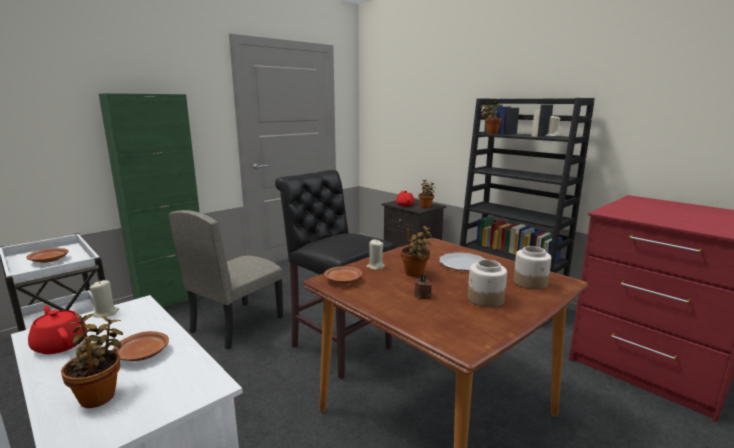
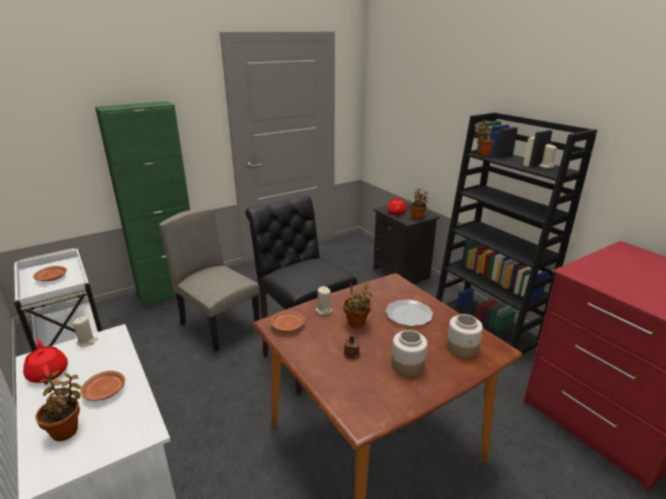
camera: 10 degrees right, 10 degrees up
beige chair [169,210,283,350] -> beige chair turned 90 degrees clockwise [159,208,260,352]

